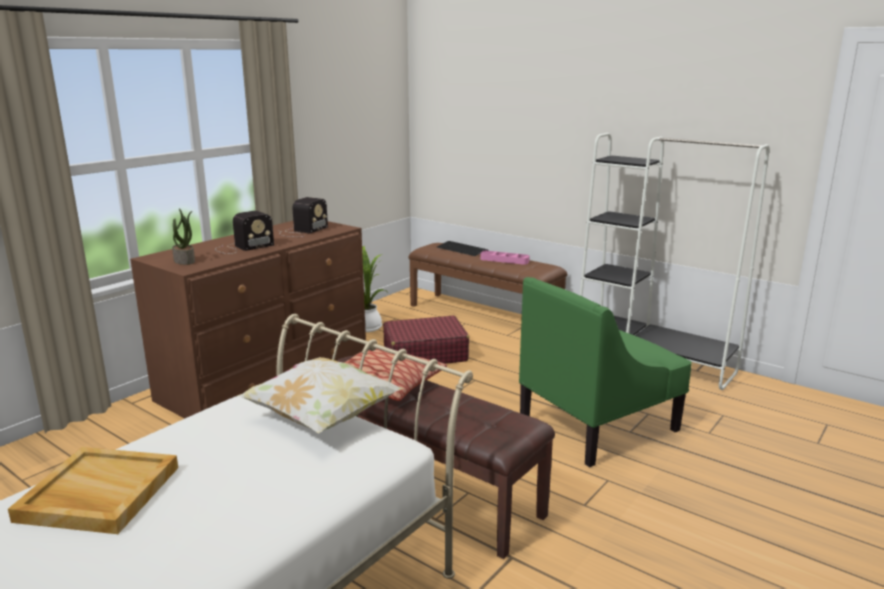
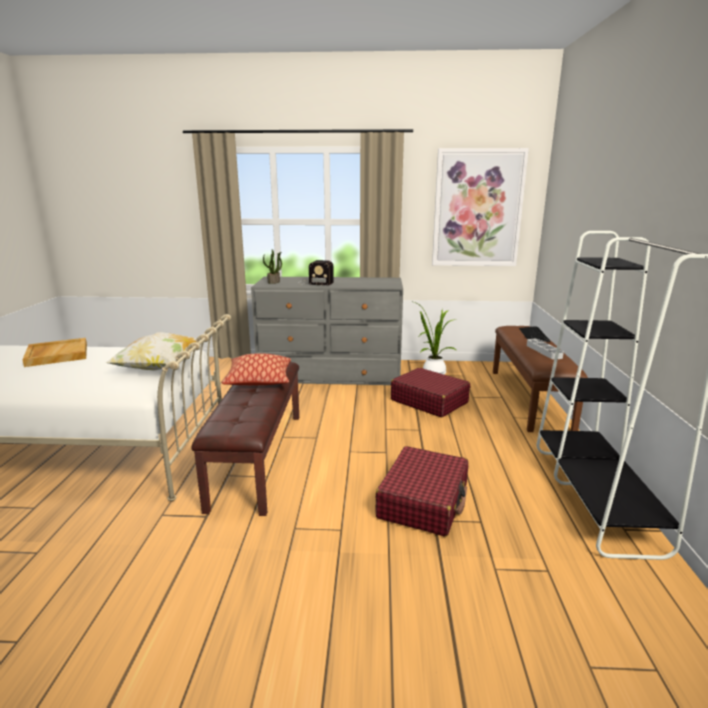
camera: 55 degrees right, 0 degrees up
brown dresser [130,221,366,418] -> grey dresser [251,276,403,385]
radio [279,197,328,237] -> none
pink tray [480,251,530,265] -> grey tray [527,339,564,359]
green armchair [519,277,692,468] -> red suitcase [375,446,468,537]
none -> picture [432,148,529,266]

